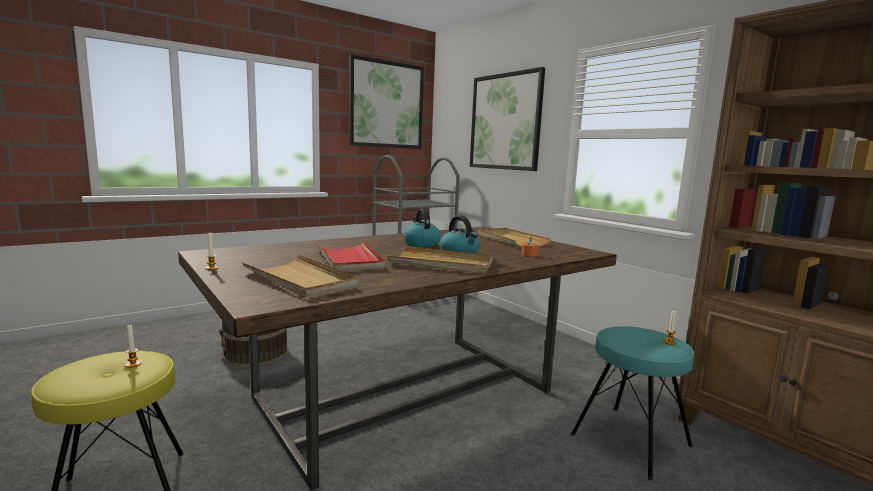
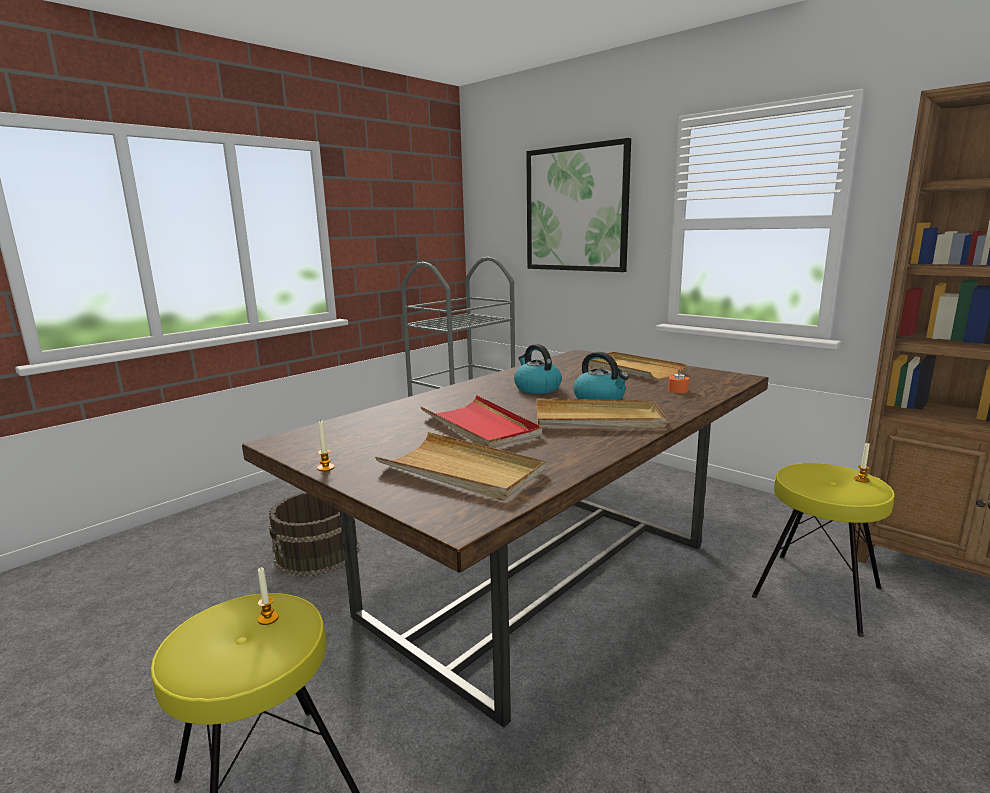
camera: 10 degrees left, 5 degrees up
picture [349,54,424,149] -> none
turquoise stool [571,326,694,481] -> yellow stool [752,463,895,637]

